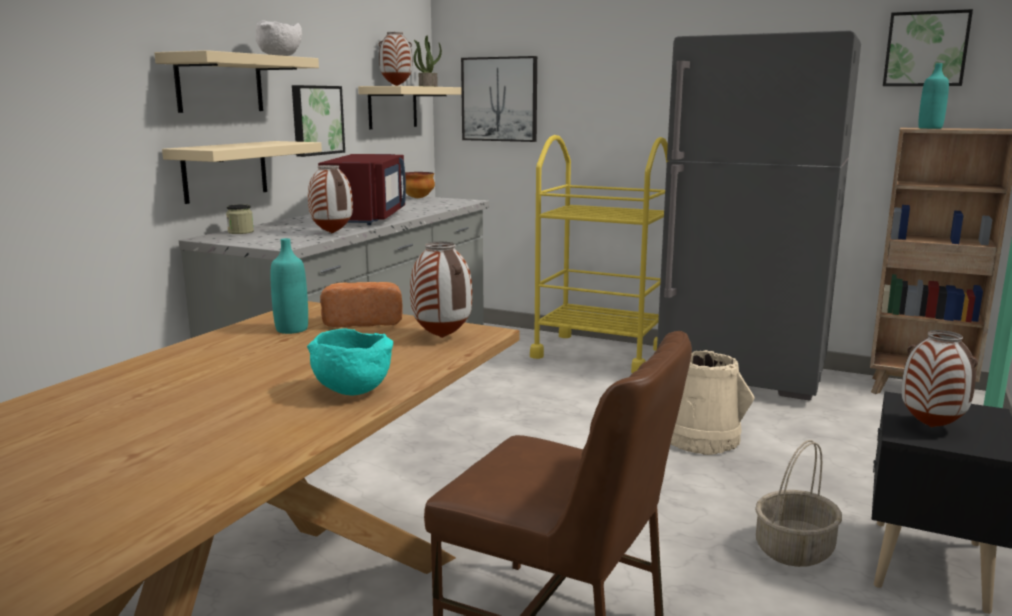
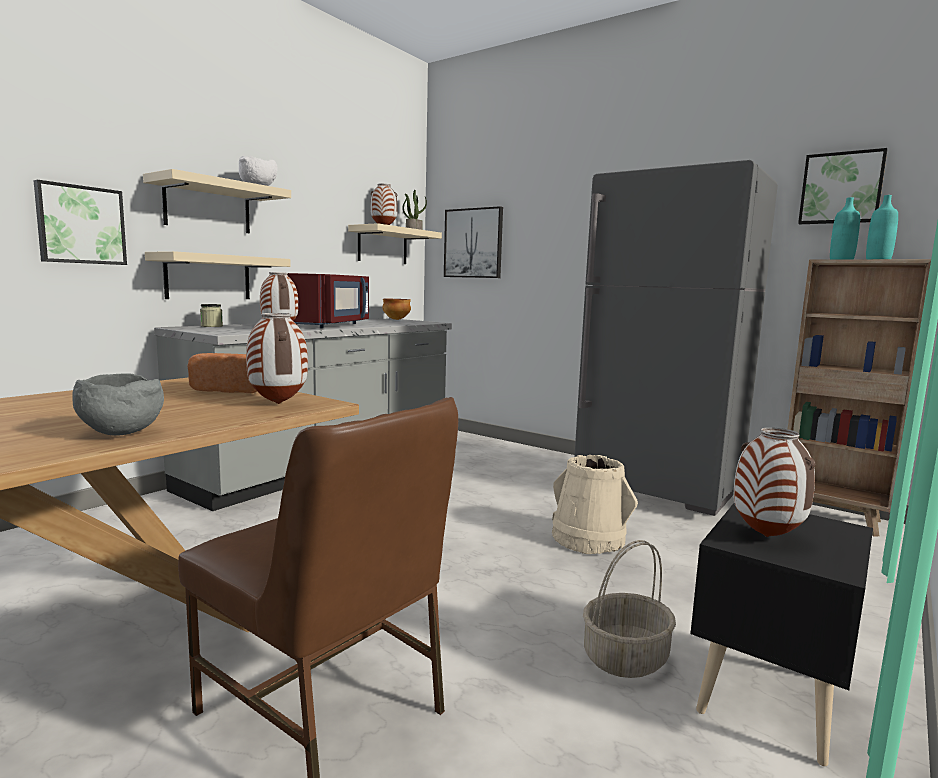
camera: 10 degrees right, 5 degrees down
turquoise bottle [270,238,308,334] -> turquoise bottle moved to [866,195,898,259]
picture [292,85,345,157] -> picture moved to [33,180,127,265]
turquoise bowl [307,328,393,395] -> grey bowl [72,374,164,436]
yellow cart [530,135,668,373] -> none

